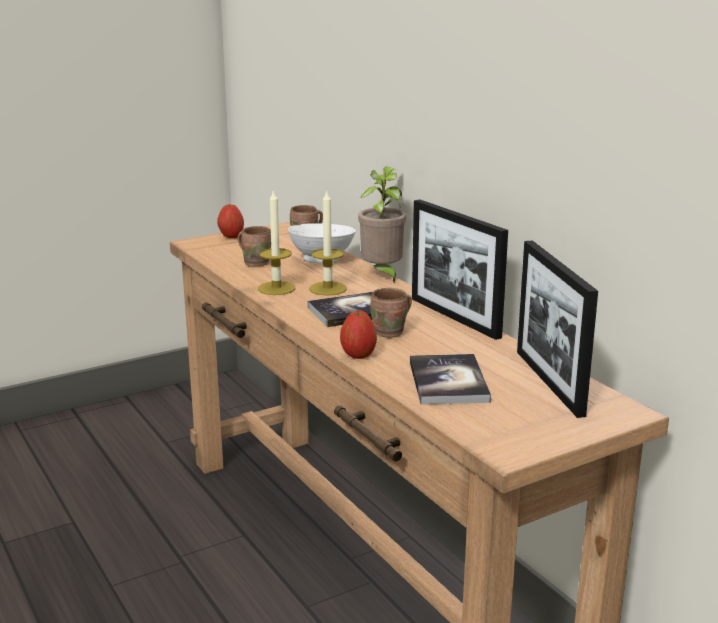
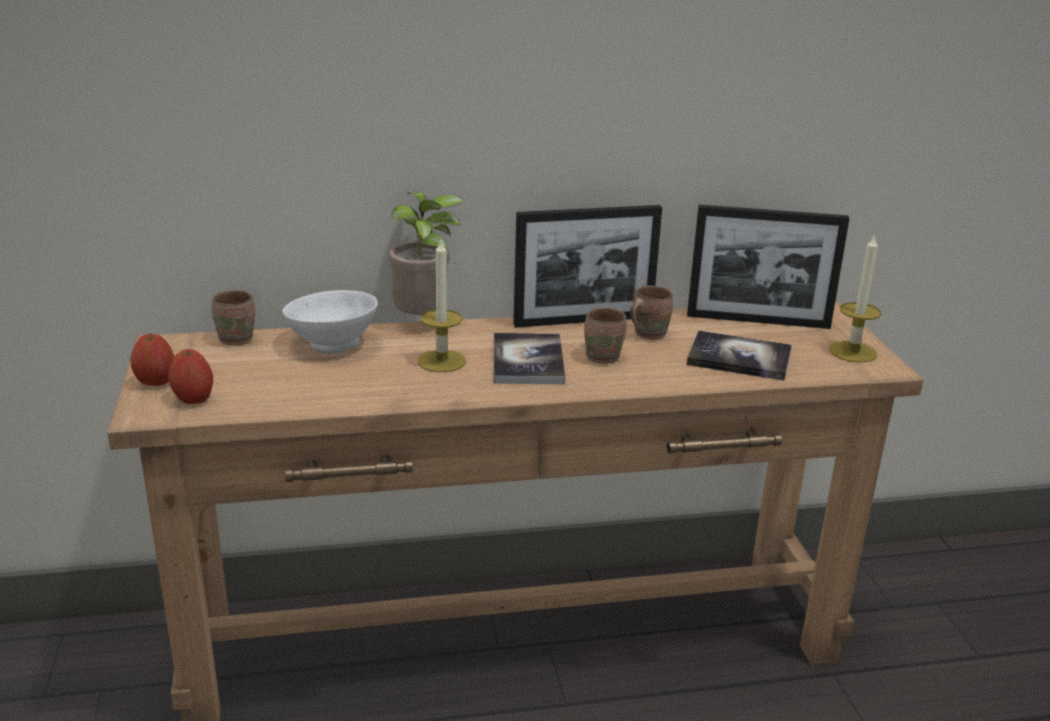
camera: 70 degrees left, 5 degrees up
brown mug [237,226,271,267] -> brown mug moved to [630,286,673,340]
candle [258,189,296,295] -> candle moved to [829,233,881,363]
apple [340,311,377,359] -> apple moved to [168,349,213,404]

